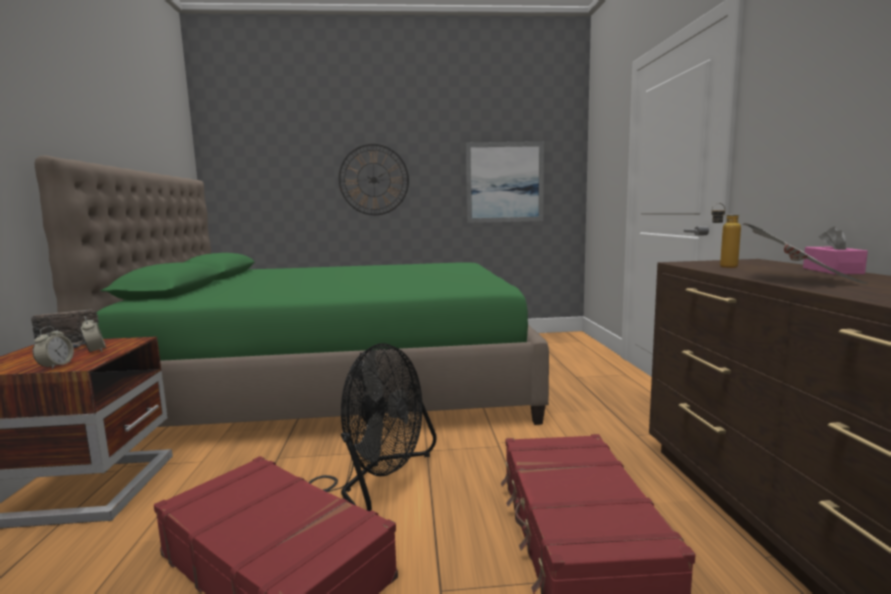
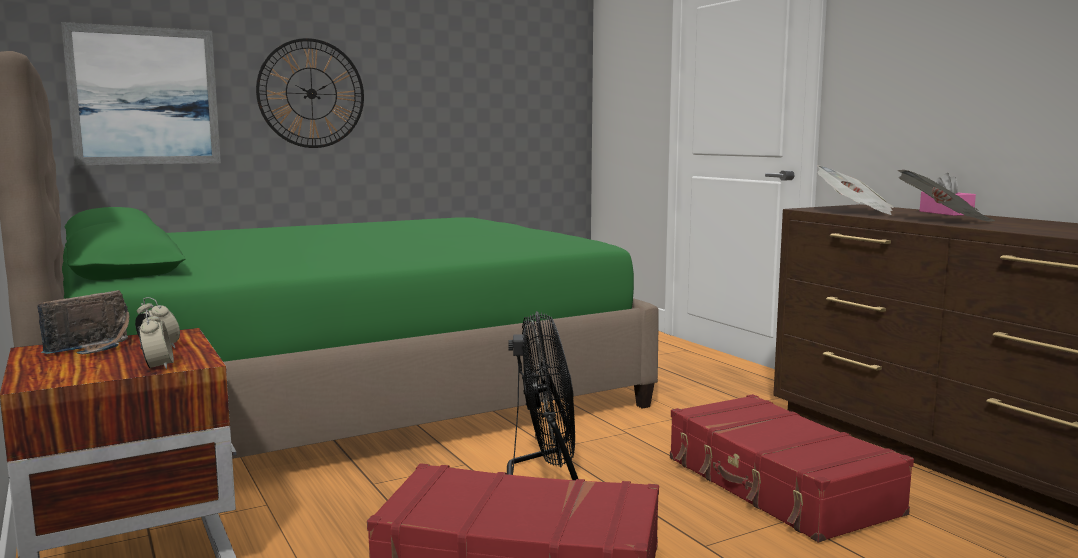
camera: 25 degrees left, 0 degrees up
picture [466,141,544,223] -> picture moved to [61,22,221,165]
bottle [711,203,741,268] -> newspaper [817,165,894,215]

